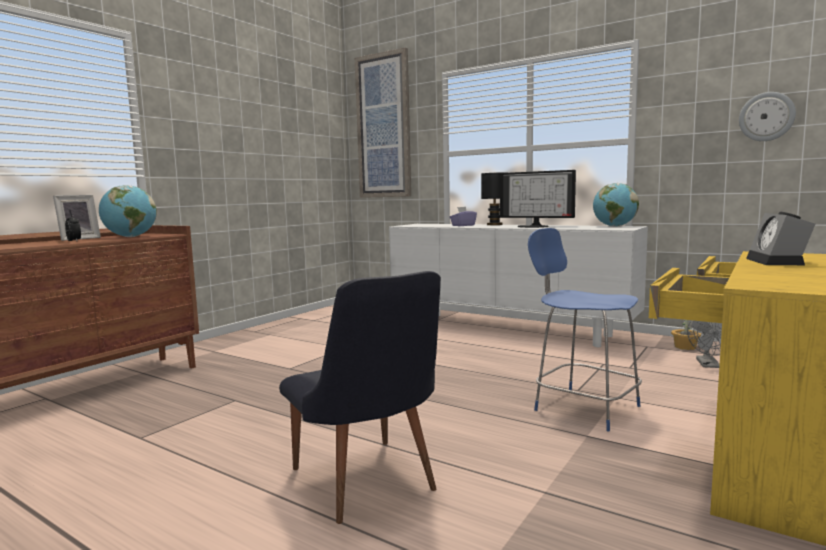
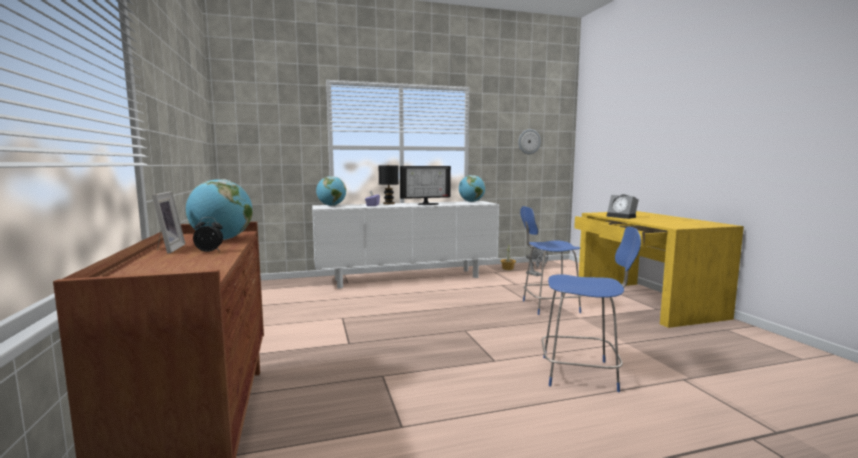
camera: 50 degrees left, 0 degrees up
black chair [279,271,441,524] -> blue stool [541,227,641,392]
picture [355,48,411,198] -> none
none -> globe [316,176,346,206]

